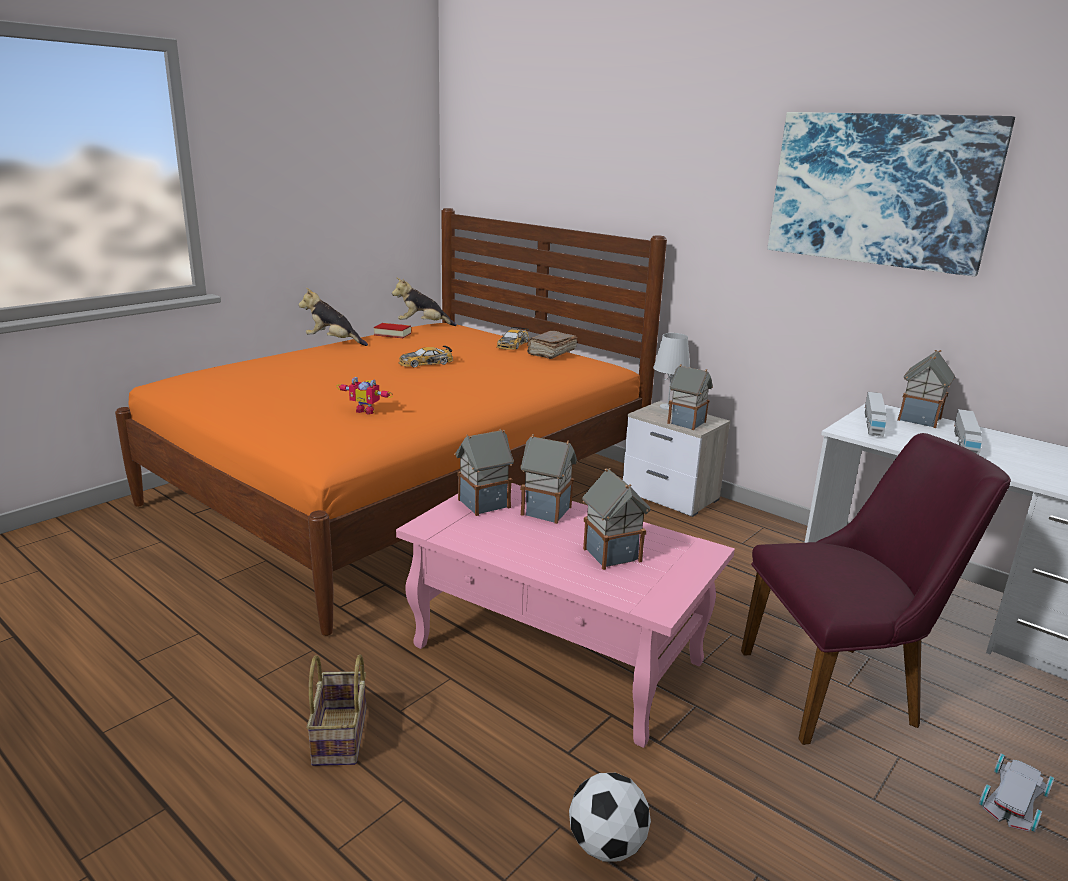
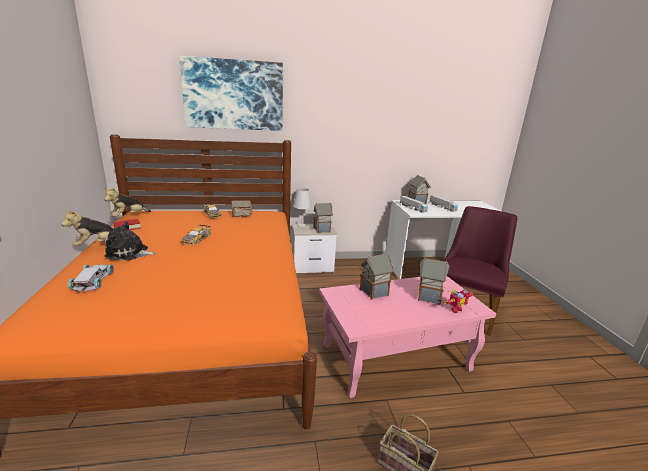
camera: 50 degrees left, 0 degrees up
toy robot [336,377,393,415] -> toy robot moved to [445,289,473,313]
toy house [454,429,514,516] -> none
football [569,773,651,862] -> none
picture [768,112,1015,277] -> picture moved to [179,56,283,131]
white toy car [979,754,1055,832] -> white toy car moved to [68,264,114,292]
none -> plush toy [105,222,157,260]

